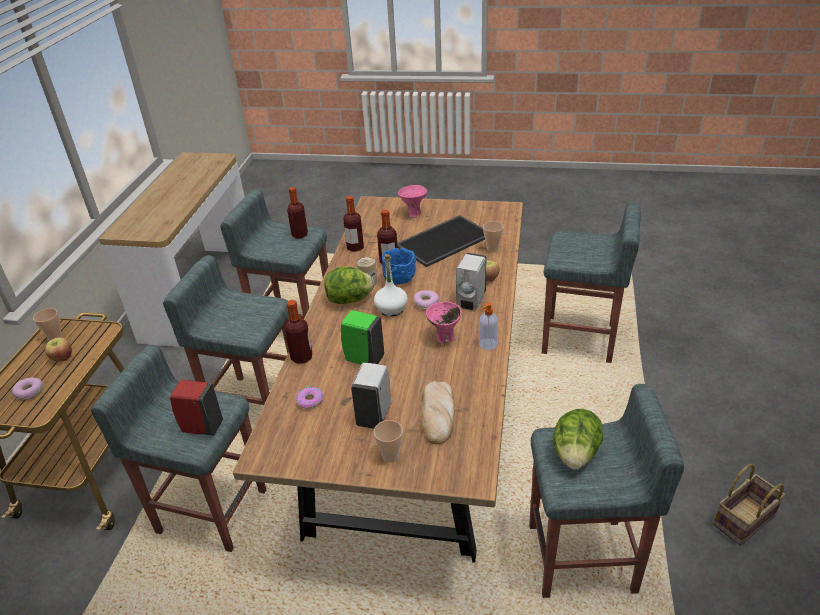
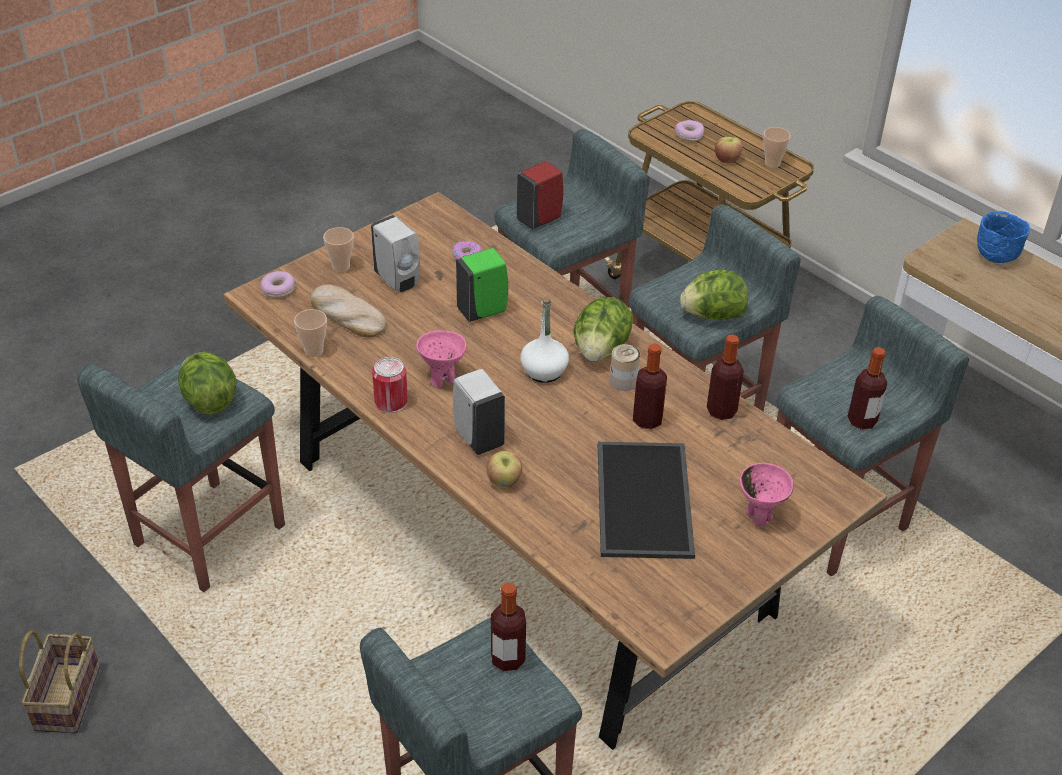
camera: 125 degrees right, 5 degrees up
bottle [285,300,312,364] -> bottle moved to [491,583,526,671]
blue bowl [382,248,416,285] -> blue bowl moved to [977,211,1030,263]
donut [413,290,439,310] -> donut moved to [260,271,295,298]
soap dispenser [479,302,498,350] -> can [372,357,408,413]
cup [483,221,504,252] -> cup moved to [294,309,327,357]
none -> lettuce [680,270,748,320]

